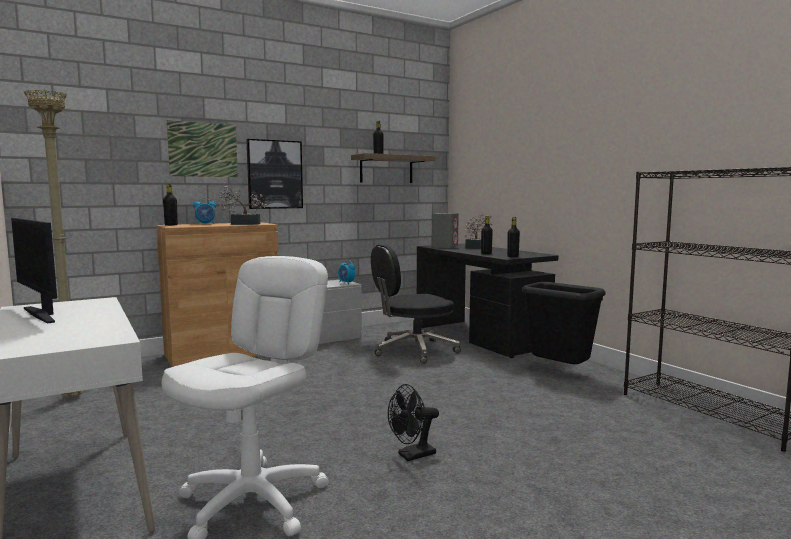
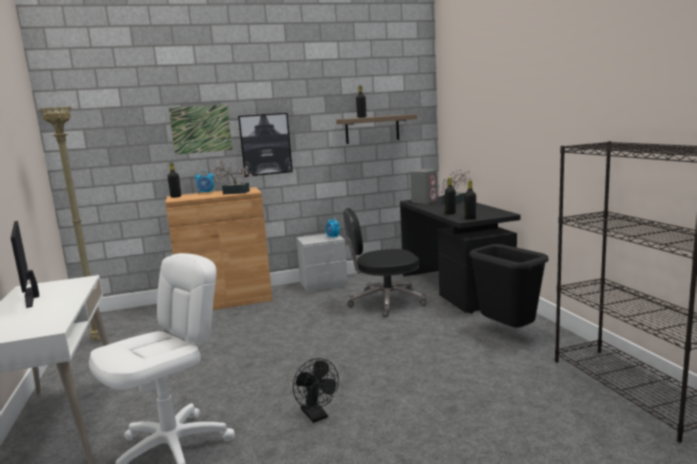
camera: 15 degrees right, 5 degrees up
black fan [388,384,439,461] -> black fan turned 105 degrees counterclockwise [293,358,339,423]

